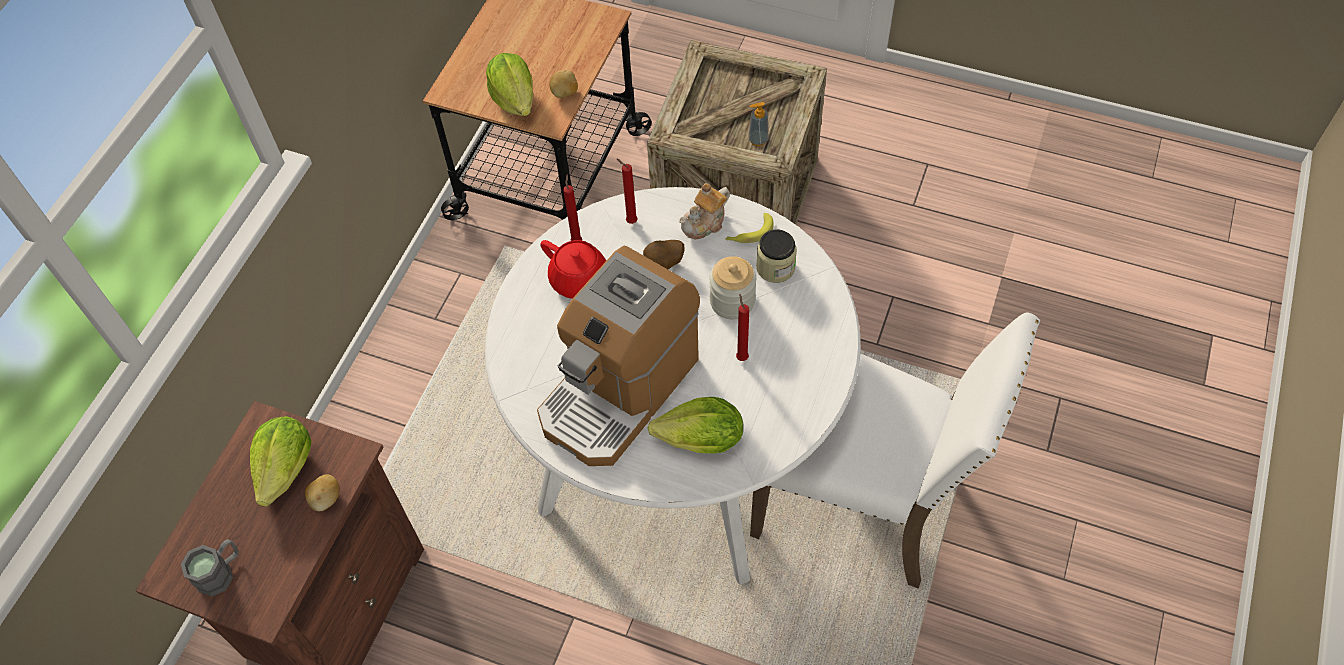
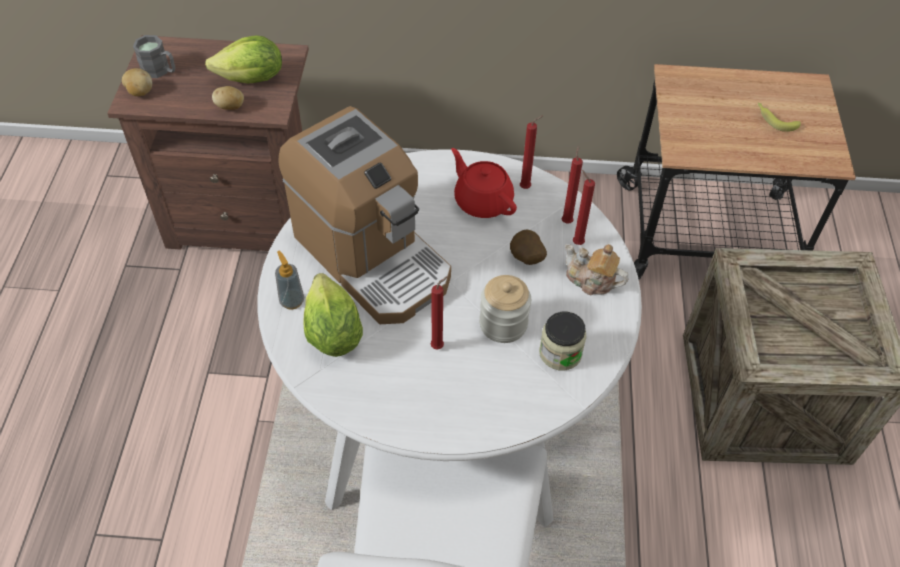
camera: 70 degrees right, 5 degrees down
lettuce [486,53,533,116] -> none
coffee machine [537,246,700,466] -> coffee machine turned 150 degrees counterclockwise [278,106,451,324]
red teapot [540,240,606,299] -> red teapot turned 120 degrees clockwise [451,148,517,218]
potato [549,70,578,98] -> potato moved to [122,68,152,96]
banana [725,213,774,243] -> banana moved to [758,103,801,132]
soap dispenser [748,102,769,146] -> soap dispenser moved to [275,251,304,310]
none -> red candle [573,170,595,245]

